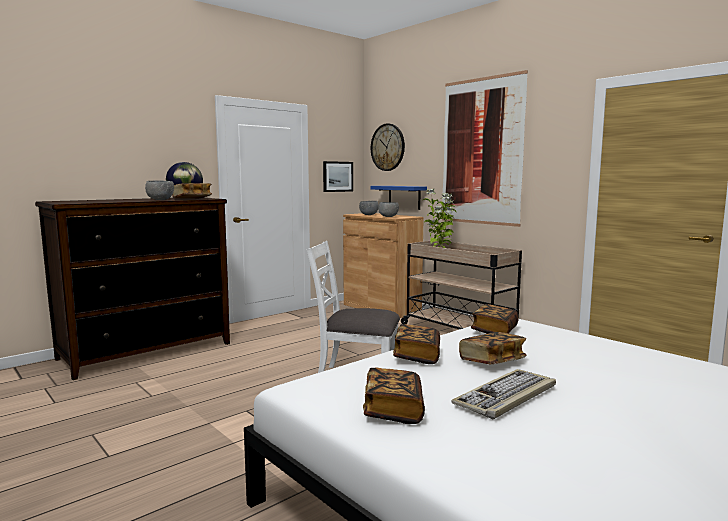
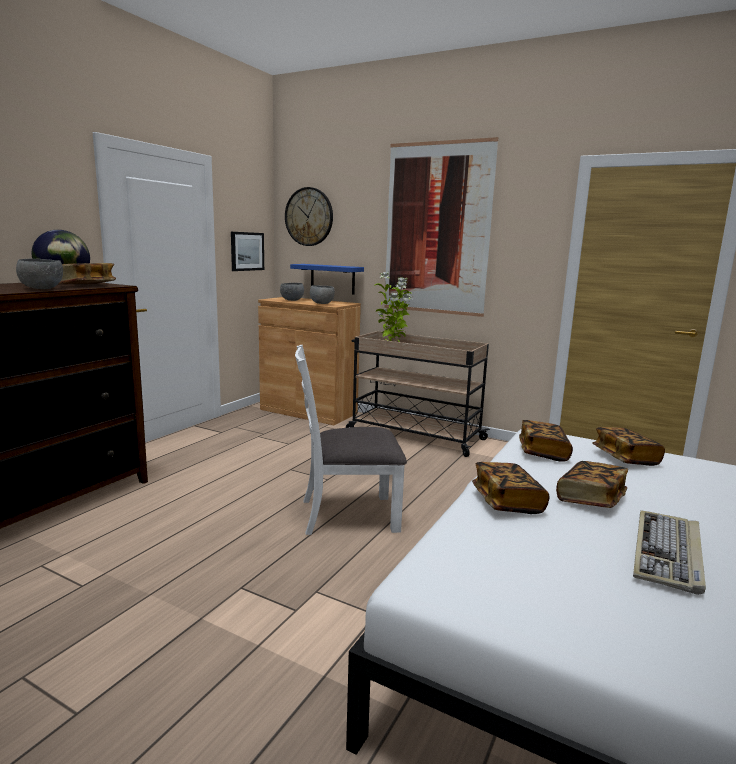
camera: 20 degrees left, 5 degrees up
book [363,368,425,424] -> book moved to [592,427,665,466]

